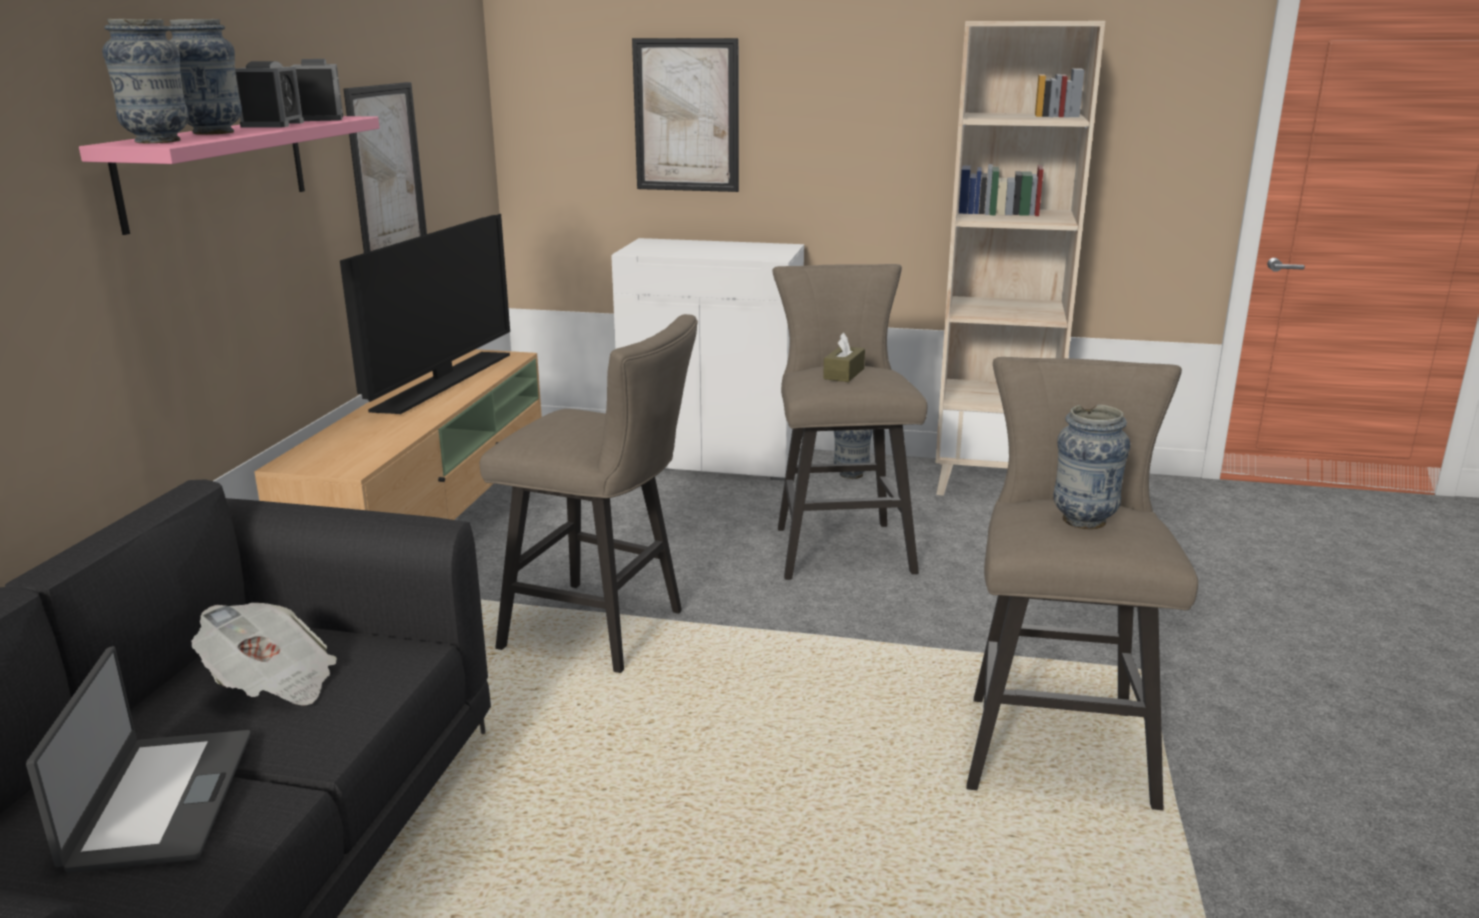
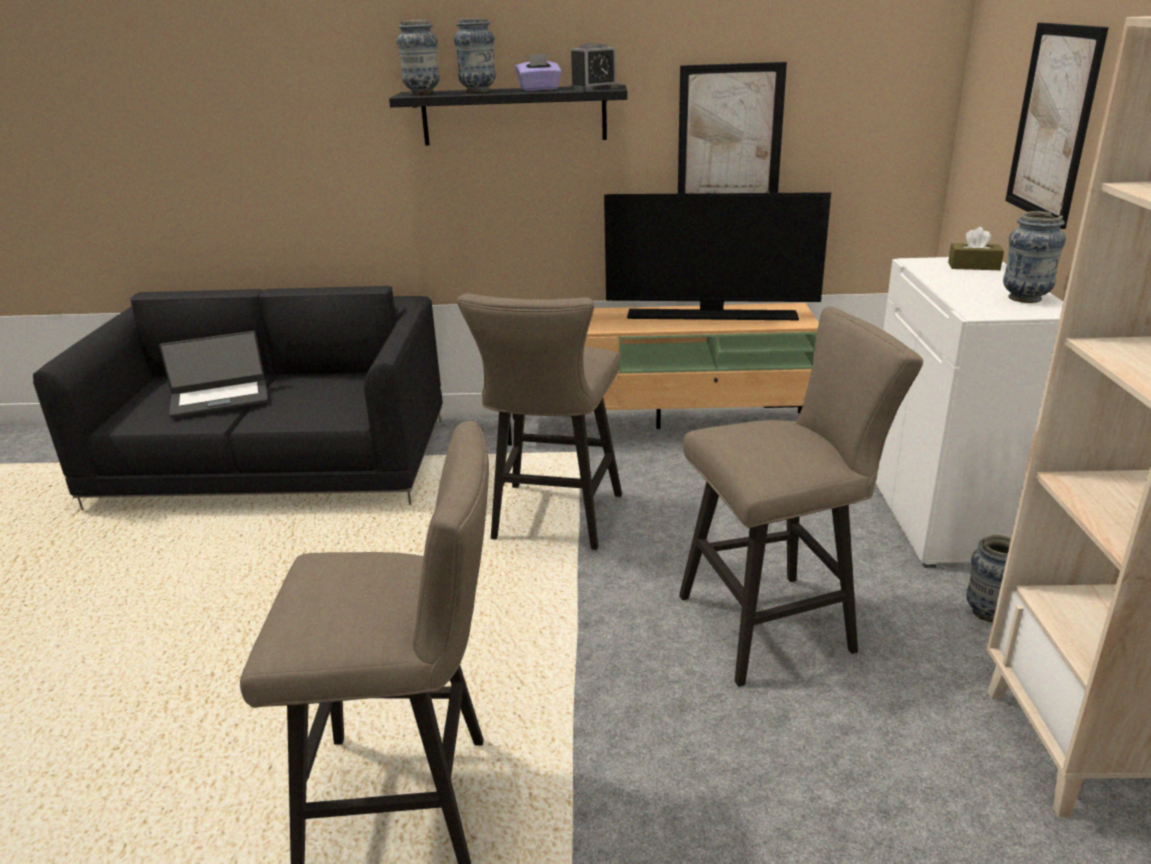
camera: 80 degrees right, 5 degrees up
pink shelf [79,116,380,235] -> black shelf [389,85,628,146]
newspaper [191,603,337,706] -> none
alarm clock [235,61,304,128] -> purple tissue box [515,53,562,91]
brown tissue box [823,332,865,382] -> brown tissue box moved to [948,227,1004,270]
vase [1053,404,1130,529] -> vase moved to [1003,211,1066,303]

